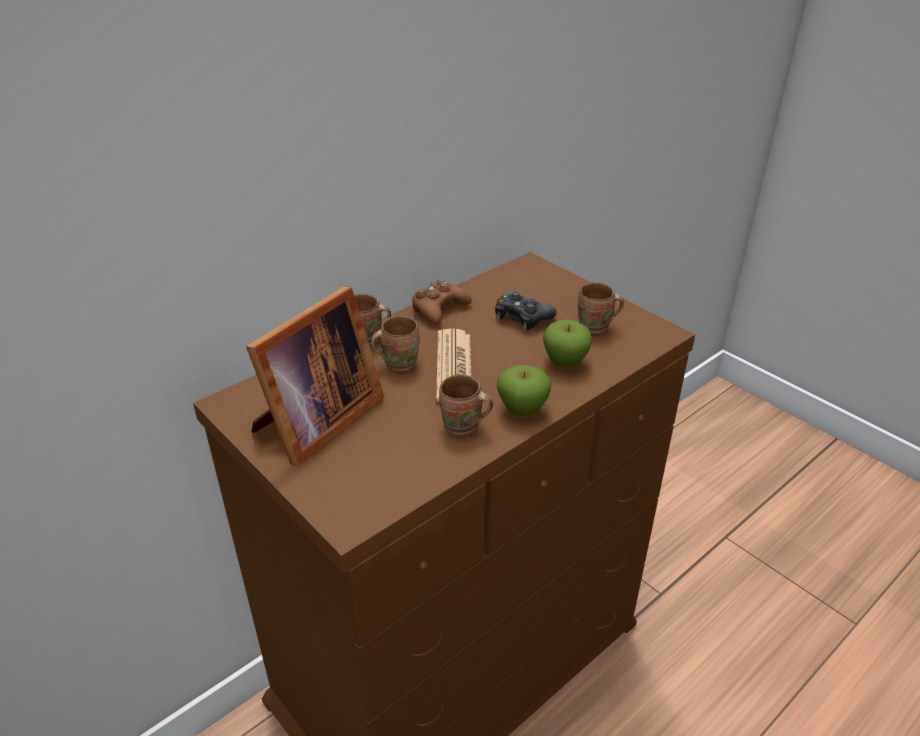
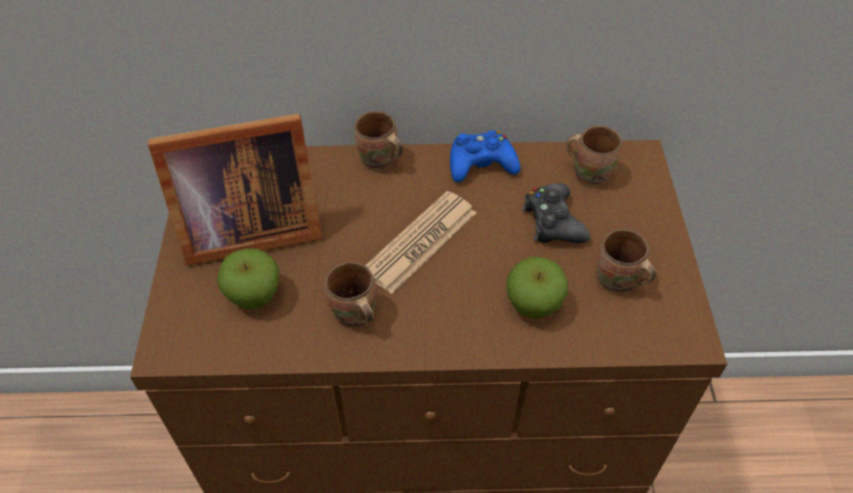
camera: 40 degrees right, 15 degrees up
brown mug [371,316,420,372] -> brown mug moved to [566,125,622,186]
brown game controller [412,280,472,325] -> blue game controller [450,130,520,182]
apple [497,365,552,416] -> apple moved to [217,248,280,310]

